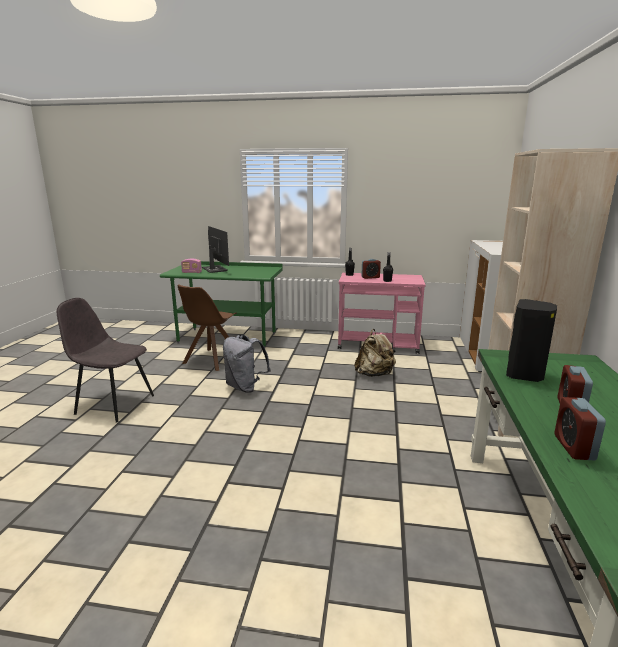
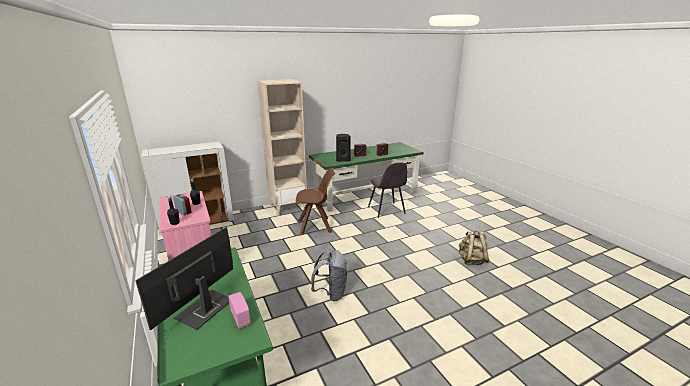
camera: 125 degrees left, 5 degrees up
grey chair [57,298,154,422] -> grey chair moved to [368,162,407,218]
brown chair [177,284,237,371] -> brown chair moved to [296,168,335,235]
beige backpack [355,329,396,377] -> beige backpack moved to [459,231,489,265]

